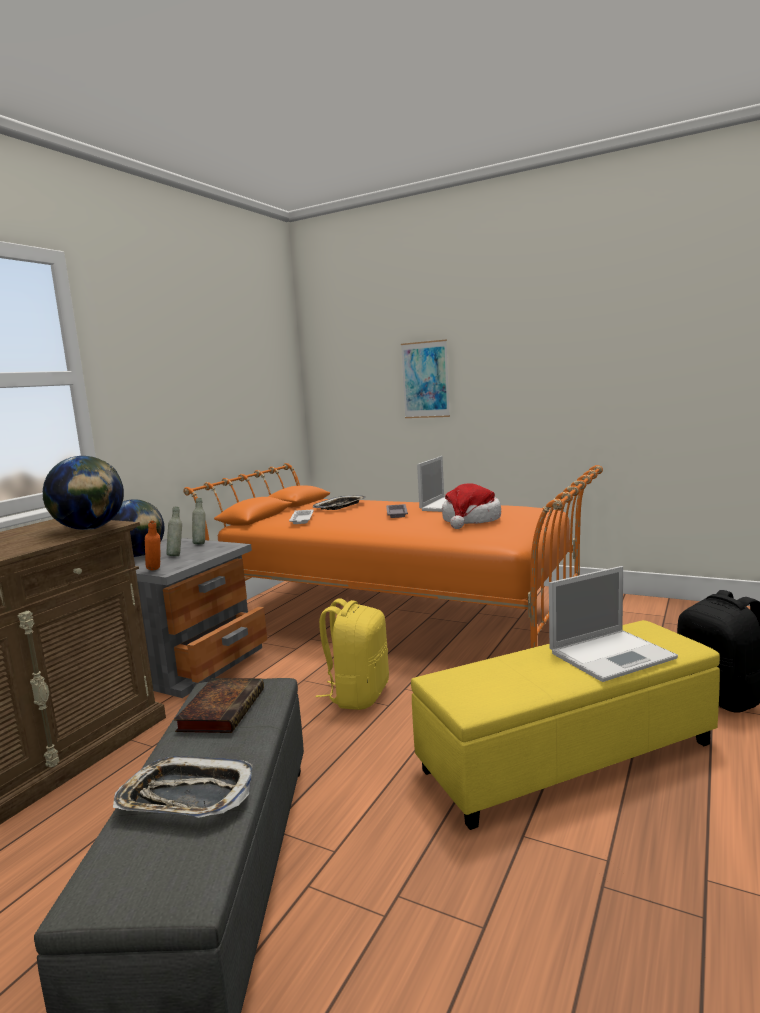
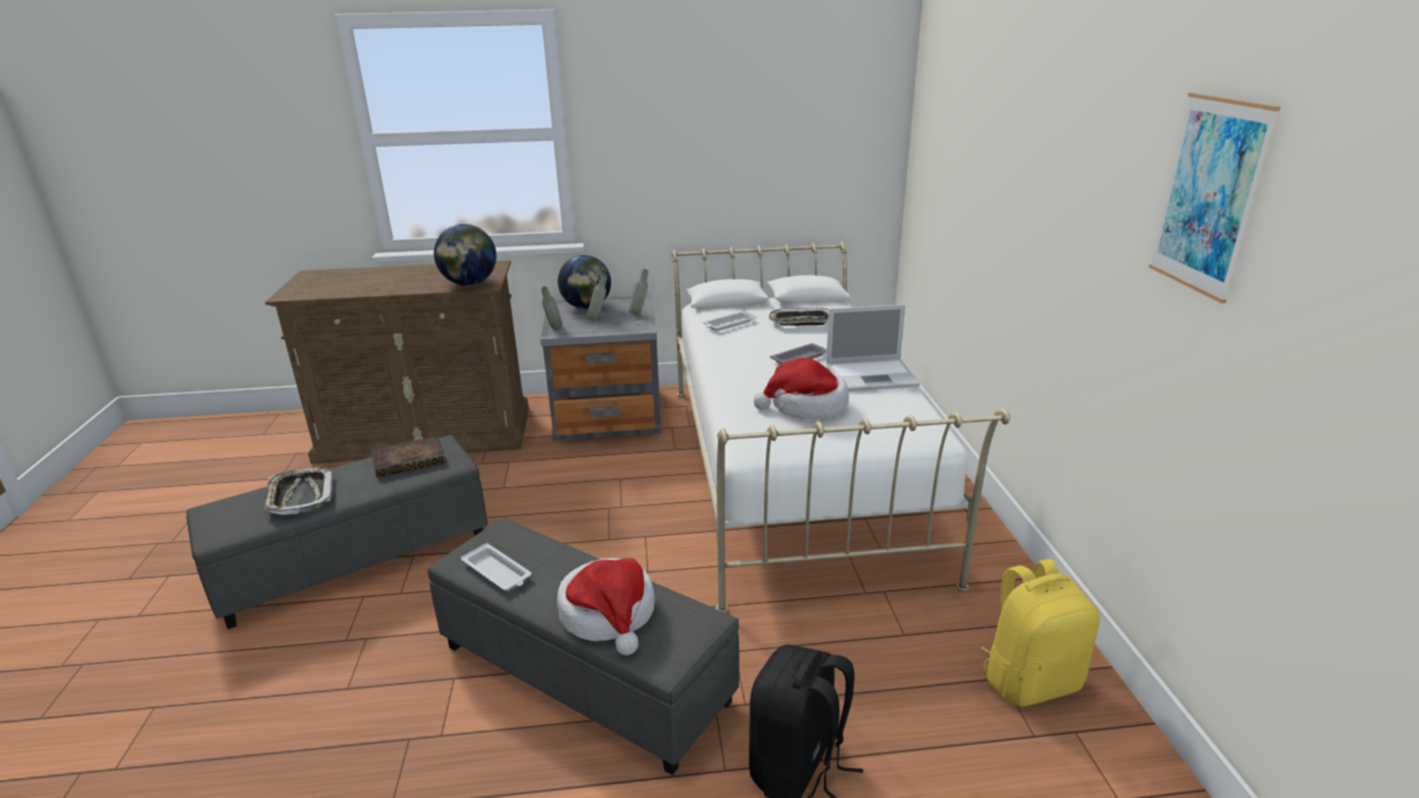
camera: 55 degrees right, 15 degrees up
orange bottle [145,521,160,571] -> grey bottle [541,286,562,329]
orange bed [183,463,603,648] -> white bed [672,242,1010,613]
yellow backpack [316,599,389,710] -> yellow backpack moved to [981,559,1100,707]
picture [401,340,450,418] -> picture moved to [1149,93,1280,303]
yellow ottoman [411,620,720,830] -> grey ottoman [428,518,739,775]
laptop [549,566,678,682] -> hat [557,558,655,655]
none -> white tray [461,543,531,590]

